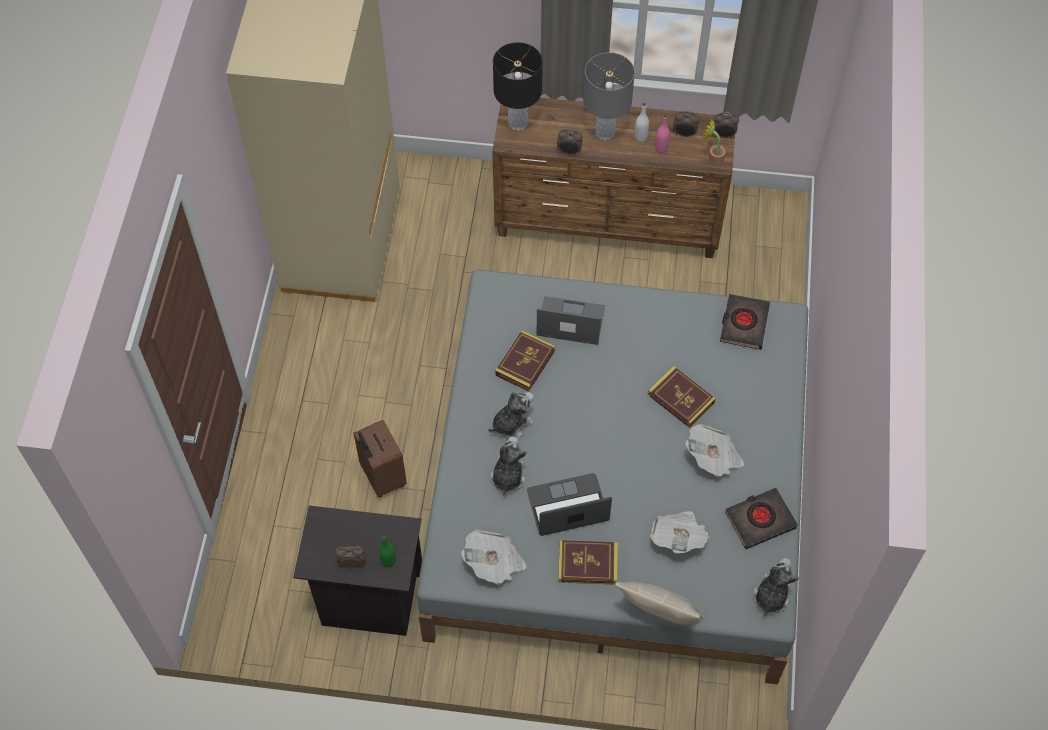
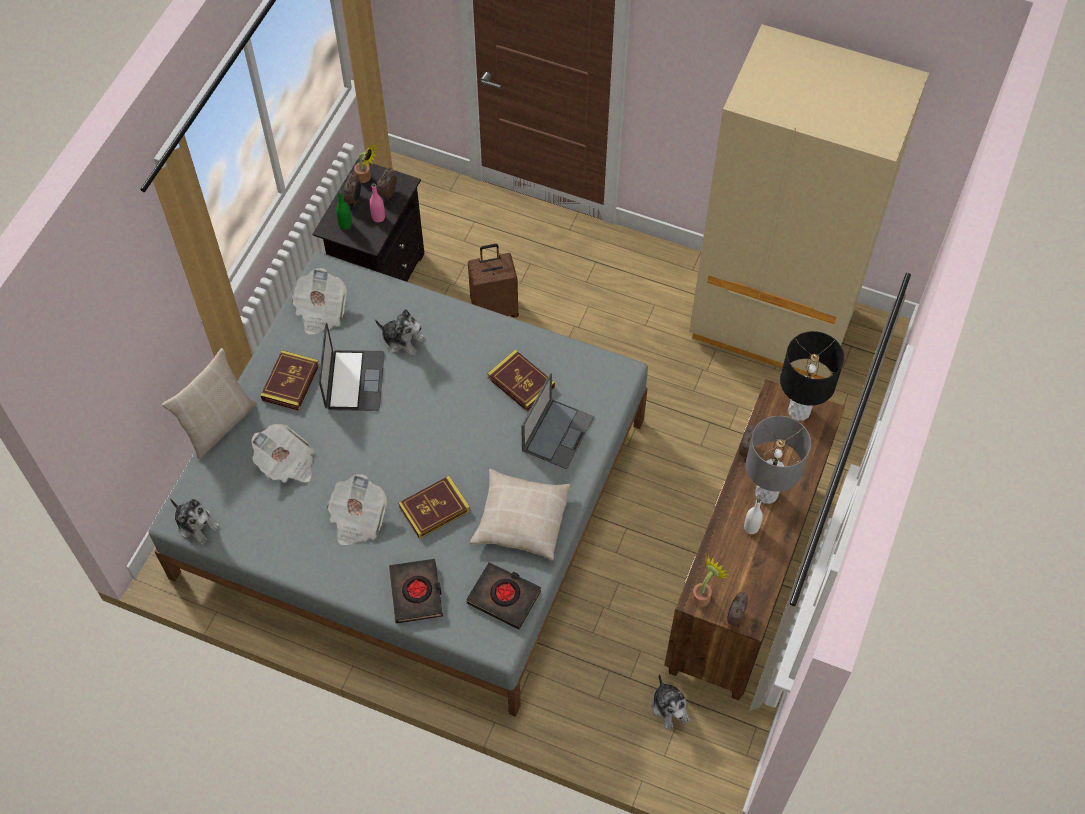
camera: 105 degrees right, 0 degrees up
plush toy [488,392,534,439] -> plush toy moved to [652,674,690,730]
pink bottle [655,114,670,153] -> pink bottle moved to [370,183,385,222]
alarm clock [673,111,699,138] -> alarm clock moved to [377,168,397,199]
black book [725,488,798,549] -> black book moved to [389,559,443,624]
none -> potted plant [354,144,378,183]
none -> beige pillow [470,469,571,560]

